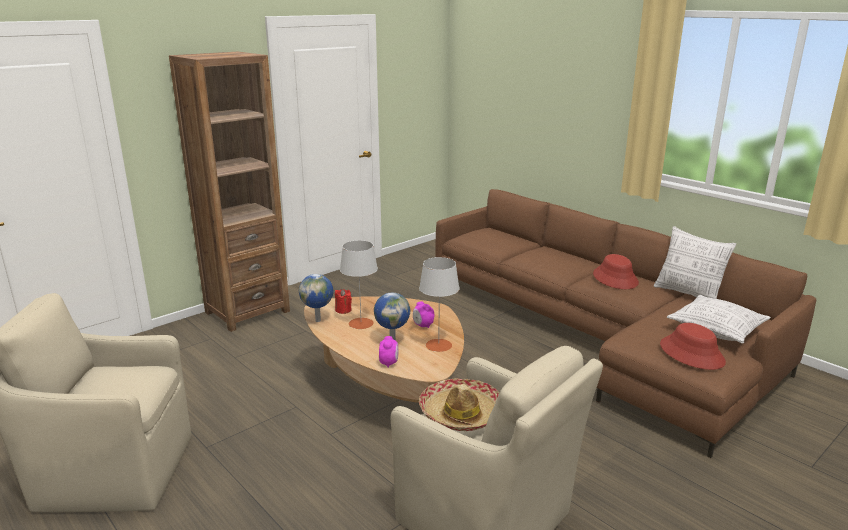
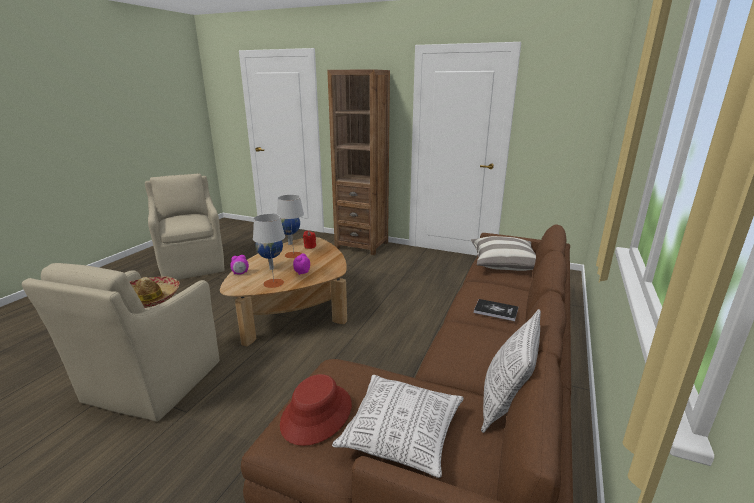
camera: 65 degrees right, 0 degrees up
red hat [593,254,639,289] -> none
none -> pillow [471,236,536,271]
none -> book [474,299,518,321]

